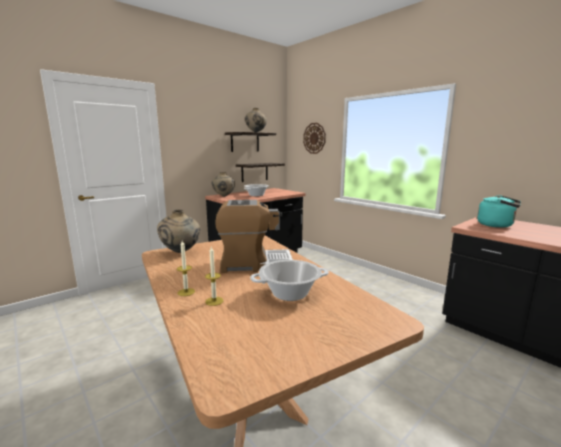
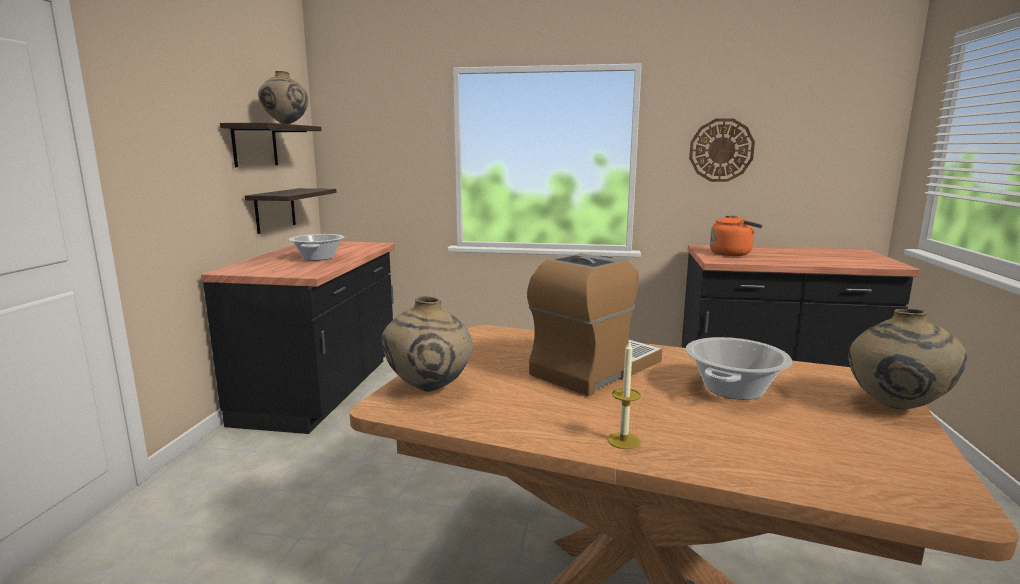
camera: 40 degrees left, 0 degrees up
candle [205,247,223,306] -> none
beige vase [212,172,235,197] -> beige vase moved to [848,309,967,410]
wall clock [303,123,326,154] -> wall clock moved to [689,118,755,182]
turquoise kettle [477,195,521,228] -> orange kettle [710,215,763,256]

